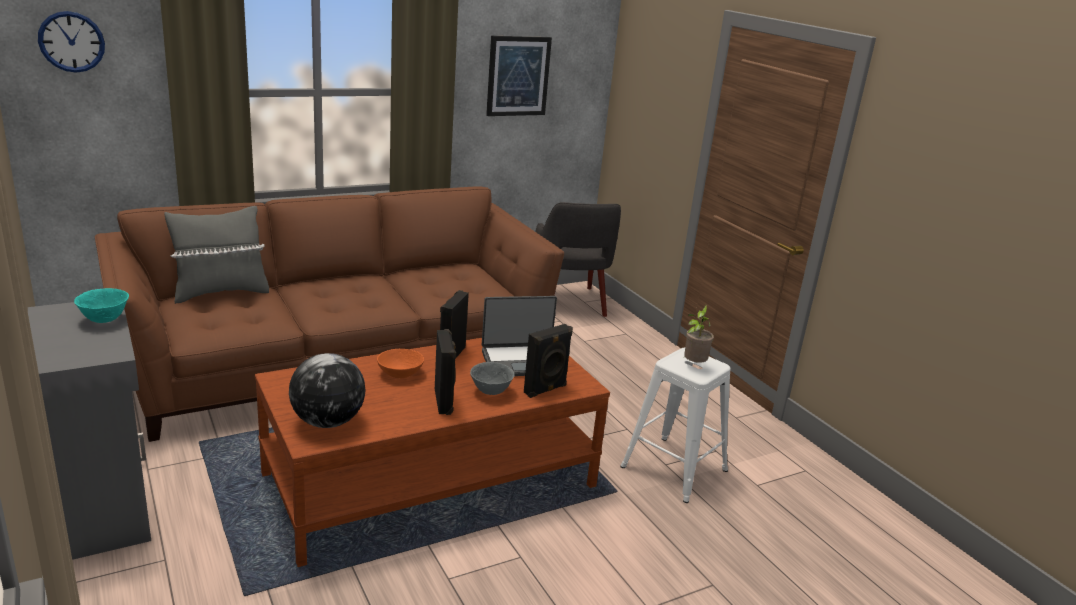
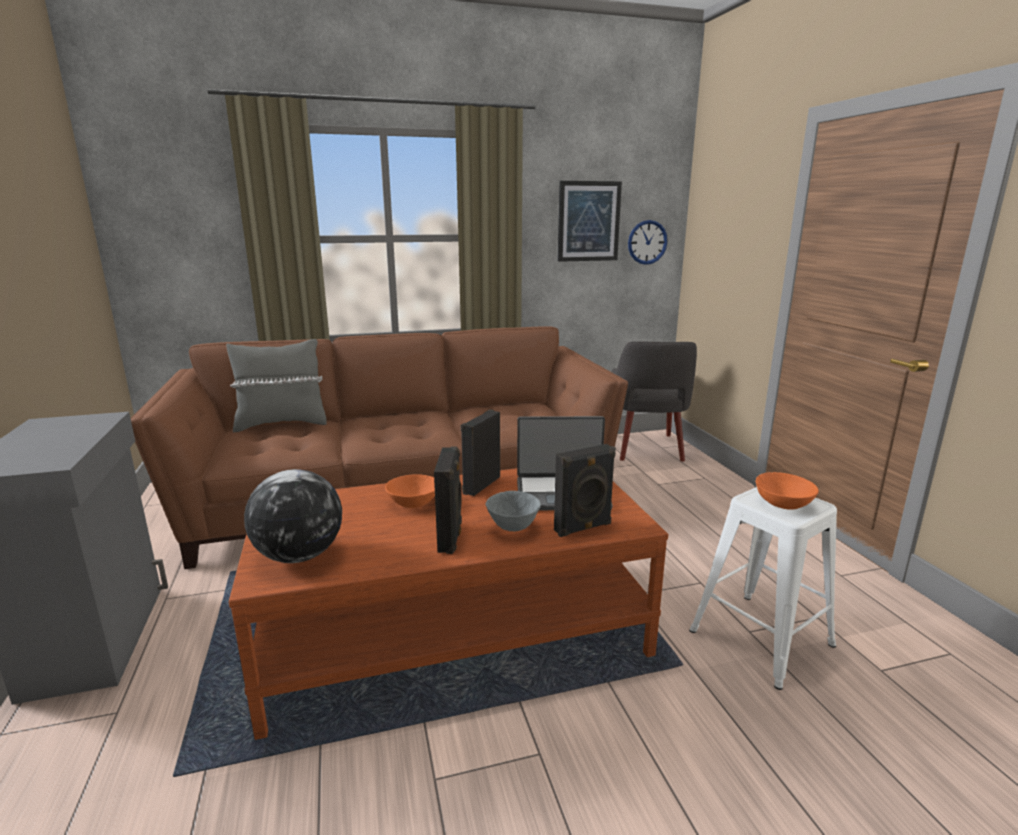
camera: 15 degrees right, 5 degrees down
wall clock [38,11,105,73] -> wall clock moved to [628,220,668,265]
turquoise bowl [74,288,129,323] -> none
potted plant [683,305,714,363] -> orange bowl [756,472,819,510]

